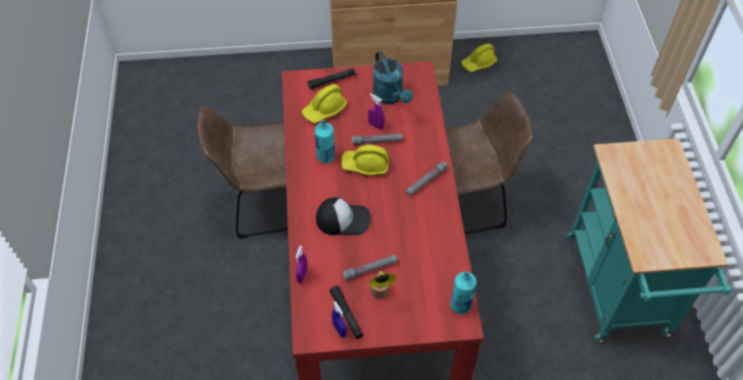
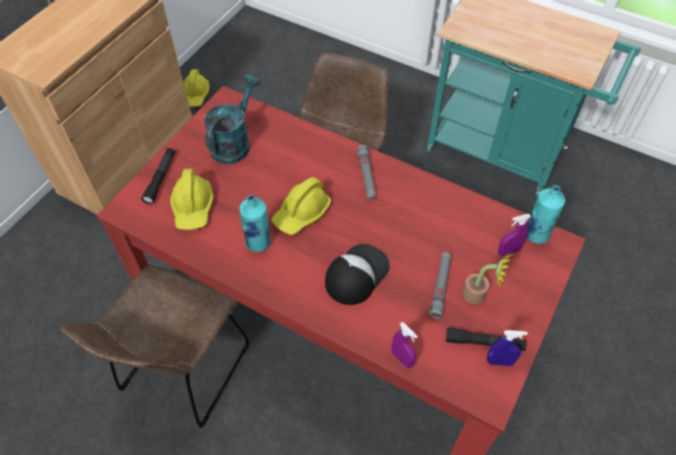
camera: 55 degrees left, 0 degrees up
grey flashlight [352,134,403,145] -> none
purple spray bottle [368,93,385,130] -> purple spray bottle moved to [498,214,531,256]
turquoise watering can [373,51,413,104] -> turquoise watering can turned 75 degrees counterclockwise [204,74,260,164]

